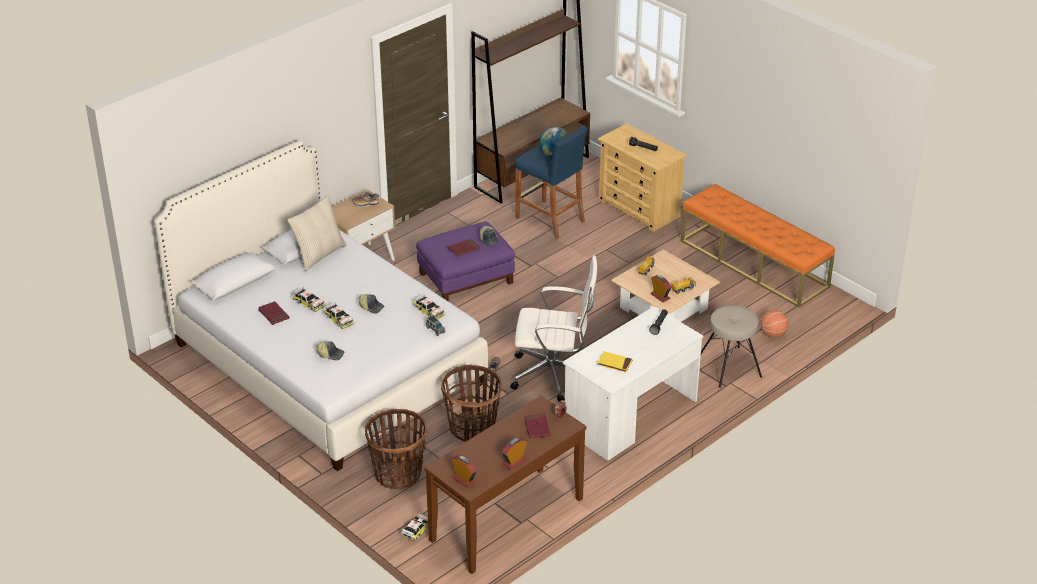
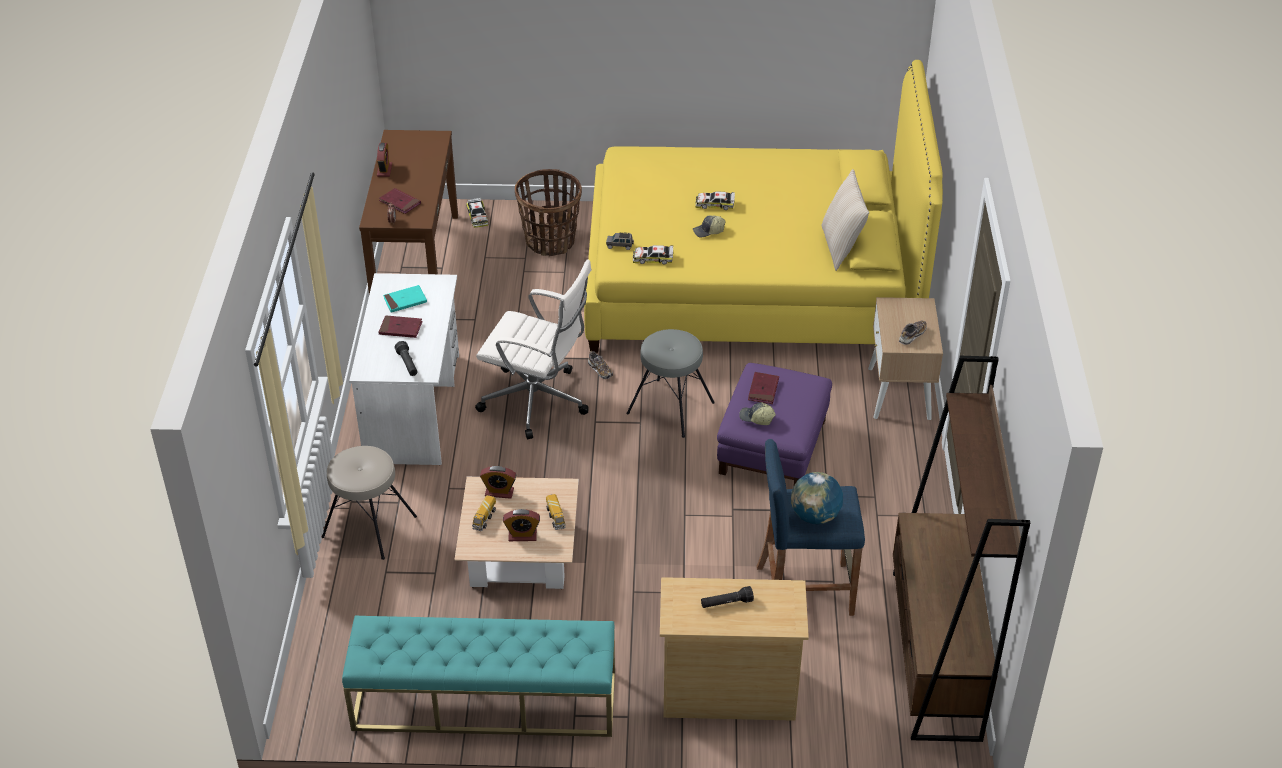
camera: 135 degrees right, 5 degrees up
white bed [154,141,488,471] -> yellow bed [584,60,943,353]
red book [258,301,289,325] -> red book moved to [378,315,423,338]
toy car [293,287,325,312] -> none
cap [316,341,344,361] -> none
basket [441,364,502,442] -> none
alarm clock [452,455,477,488] -> alarm clock moved to [503,509,540,541]
white office chair [510,256,597,402] -> white office chair turned 120 degrees counterclockwise [475,259,592,439]
yellow book [597,351,633,372] -> turquoise book [383,285,427,313]
orange bench [681,184,835,308] -> turquoise bench [342,616,615,737]
basketball [761,310,789,338] -> none
none -> grey stool [626,329,715,438]

